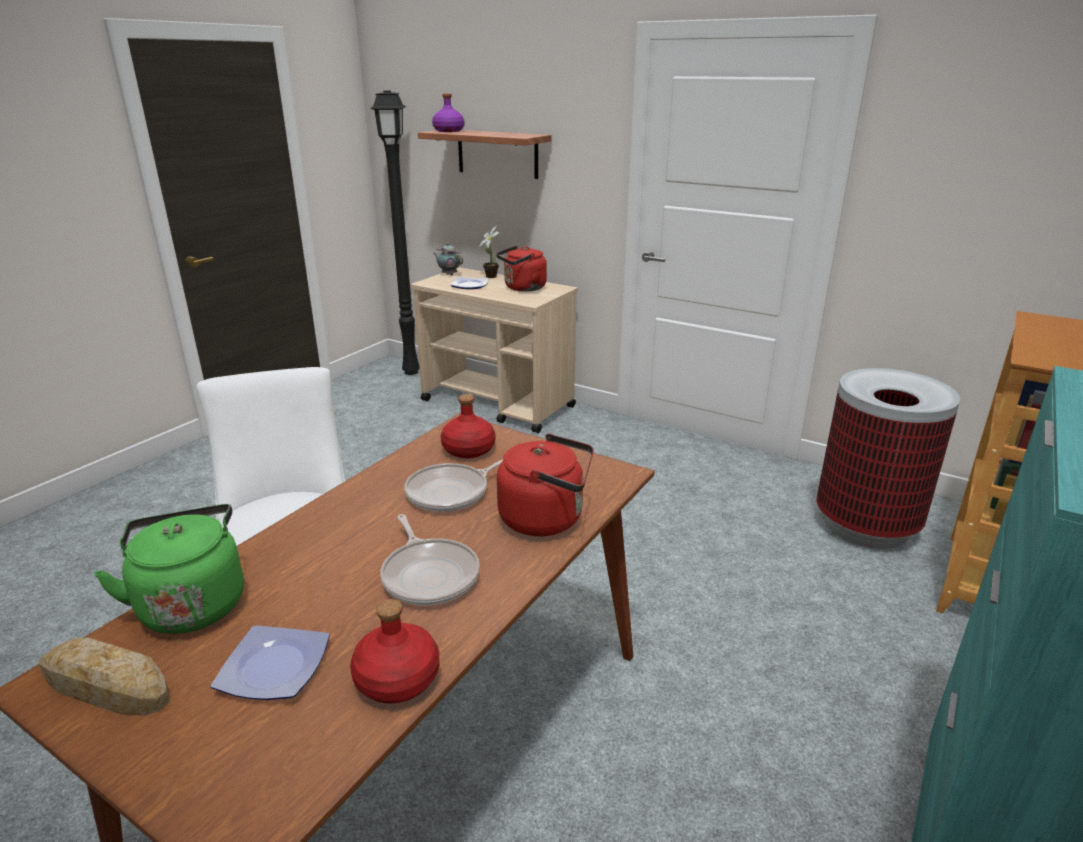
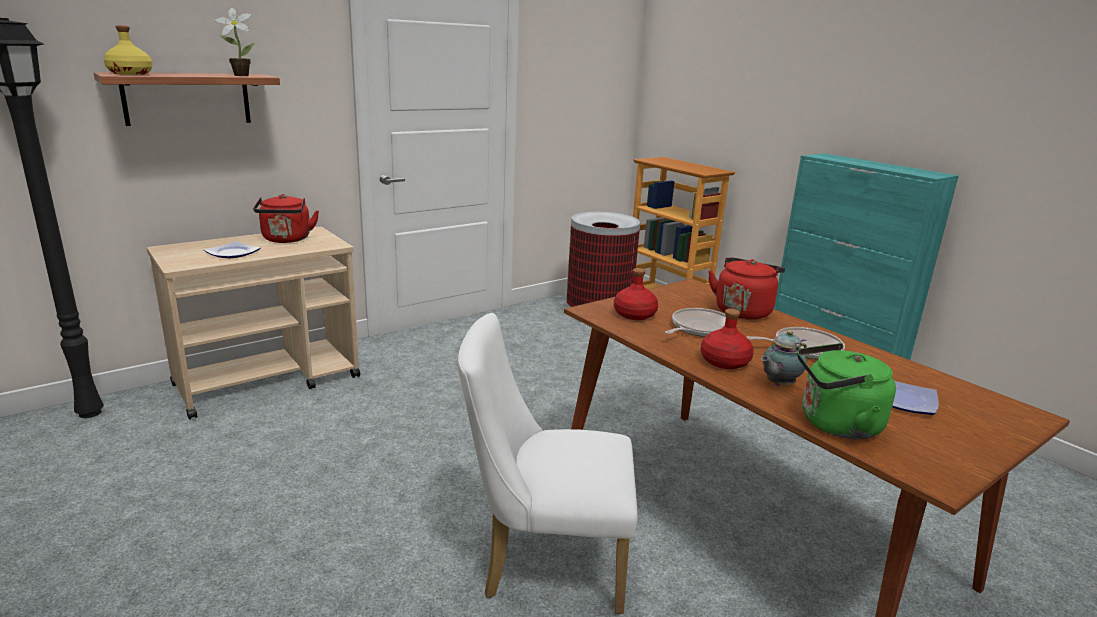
camera: 70 degrees left, 5 degrees down
bread [38,637,170,716] -> none
red bottle [350,599,439,704] -> red bottle moved to [701,308,754,369]
frying pan [404,460,503,512] -> frying pan turned 120 degrees counterclockwise [665,308,726,337]
purple bottle [432,93,465,132] -> yellow bottle [104,25,153,75]
teapot [433,242,463,275] -> teapot moved to [761,330,807,386]
potted plant [479,226,500,278] -> potted plant moved to [215,8,254,76]

